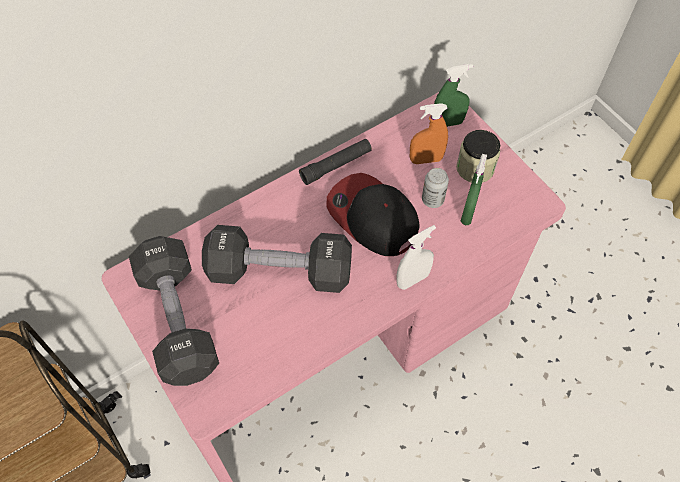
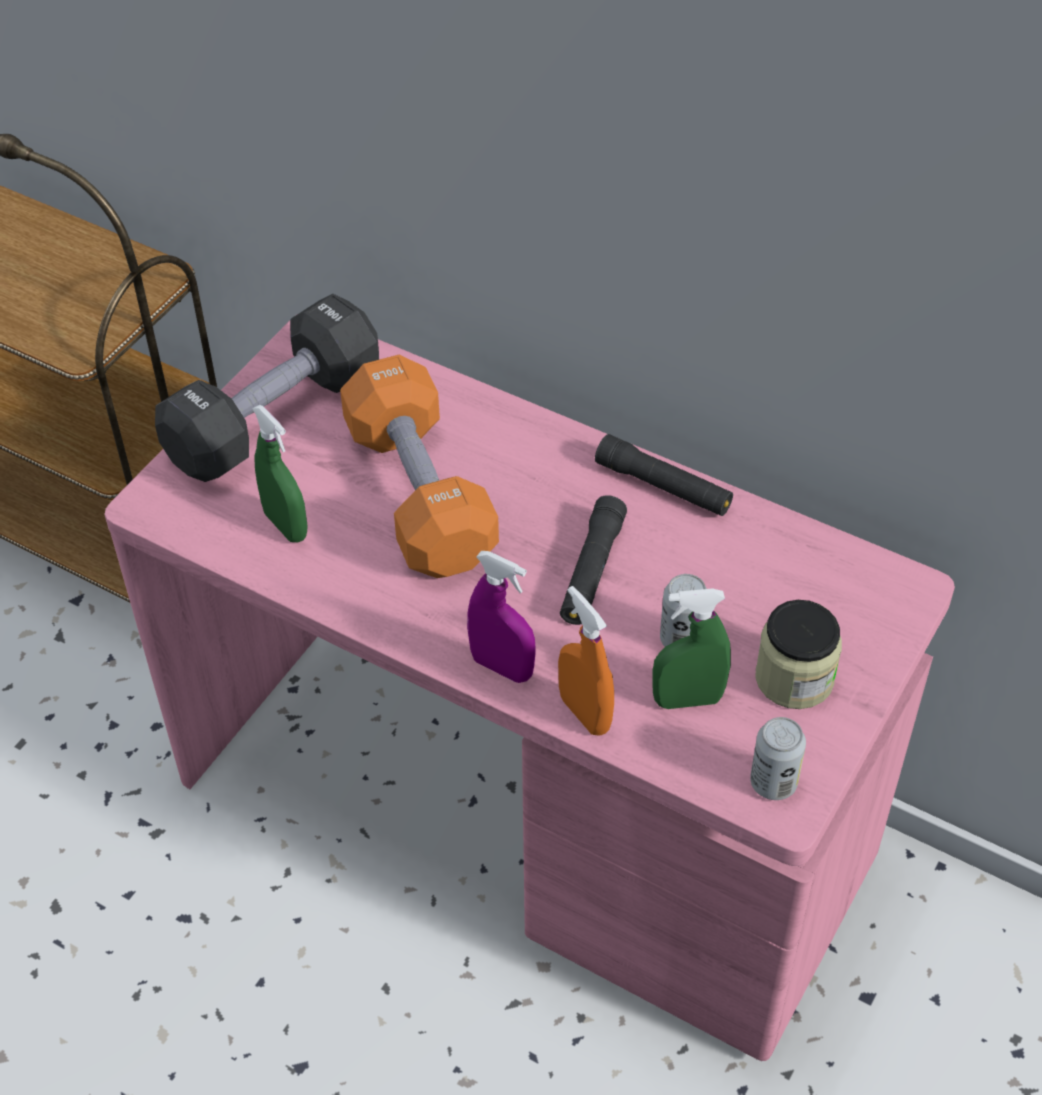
camera: 65 degrees right, 10 degrees down
black dumbbell [202,225,352,293] -> orange dumbbell [340,355,499,578]
cap [326,173,420,256] -> black flashlight [560,495,627,625]
white spray bottle [396,225,436,290] -> purple spray bottle [467,551,536,683]
orange spray bottle [410,103,448,164] -> orange spray bottle moved to [558,586,614,735]
green spray bottle [434,64,473,127] -> green spray bottle moved to [252,405,308,542]
none -> can [750,717,806,800]

